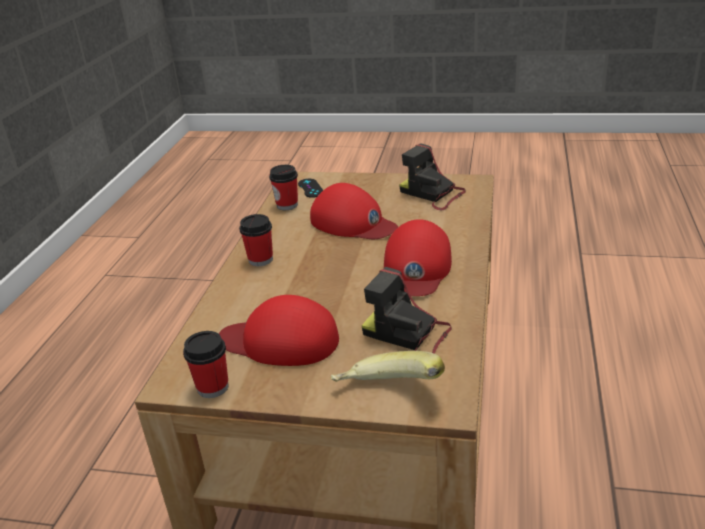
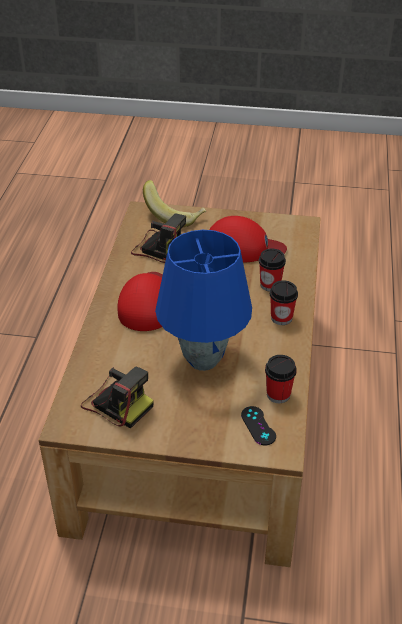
camera: 175 degrees right, 10 degrees up
cup [183,331,229,398] -> cup moved to [259,249,286,292]
red cap [310,183,398,239] -> blue table lamp [155,230,252,371]

